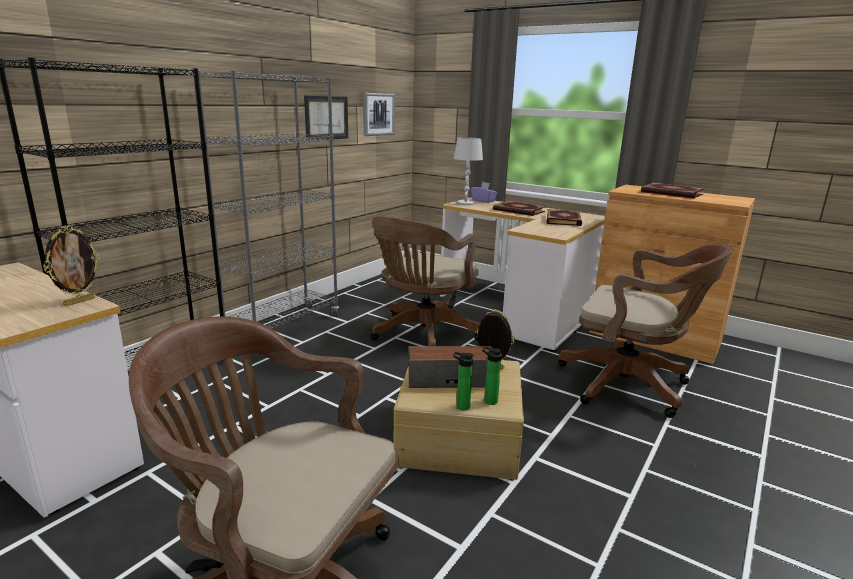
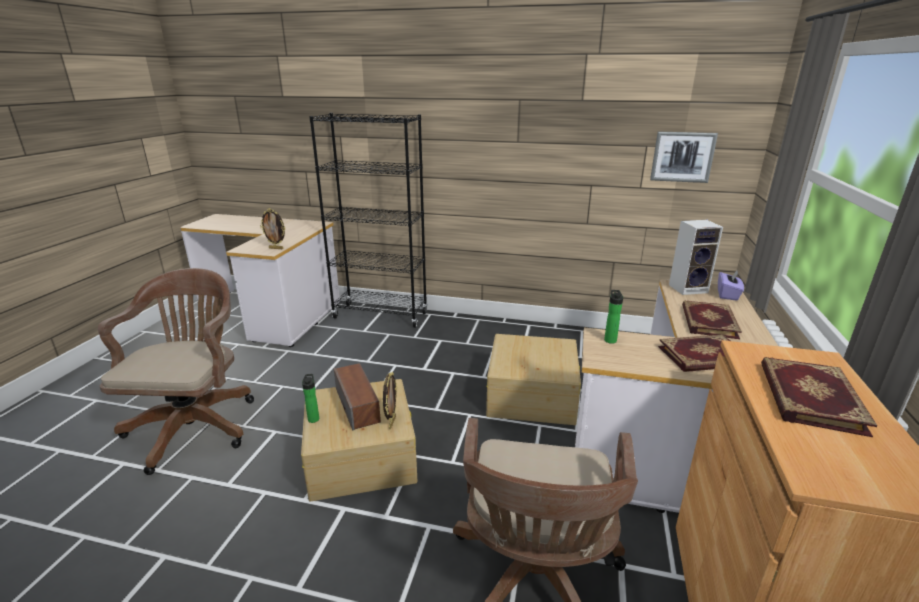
camera: 70 degrees right, 5 degrees up
grey bookcase [198,71,339,328] -> none
picture [304,96,348,141] -> none
brown office chair [371,216,480,346] -> beige storage box [486,334,581,425]
white table lamp [454,137,483,206] -> speaker [669,220,723,295]
bottle [482,346,502,405] -> bottle moved to [604,290,623,344]

